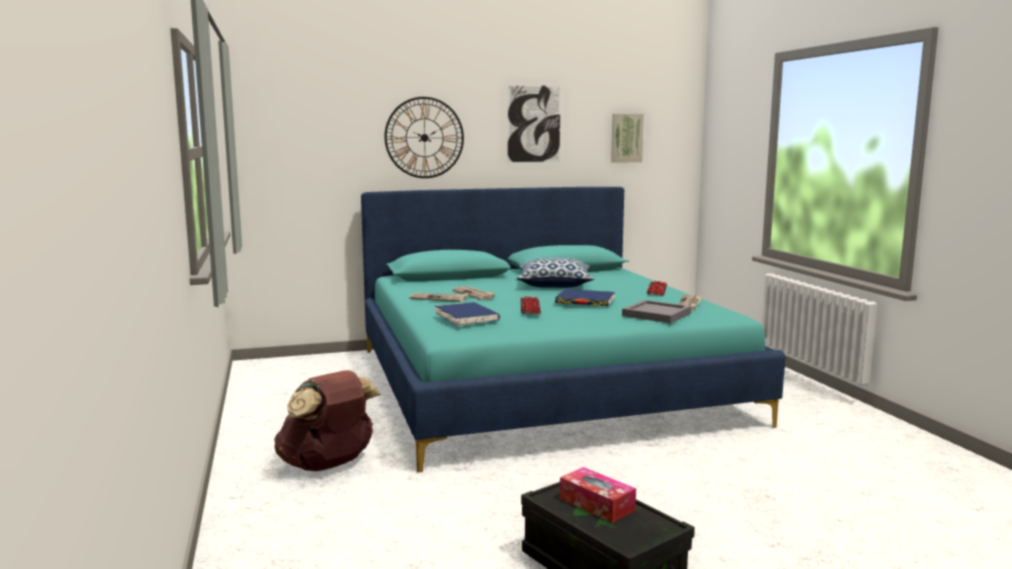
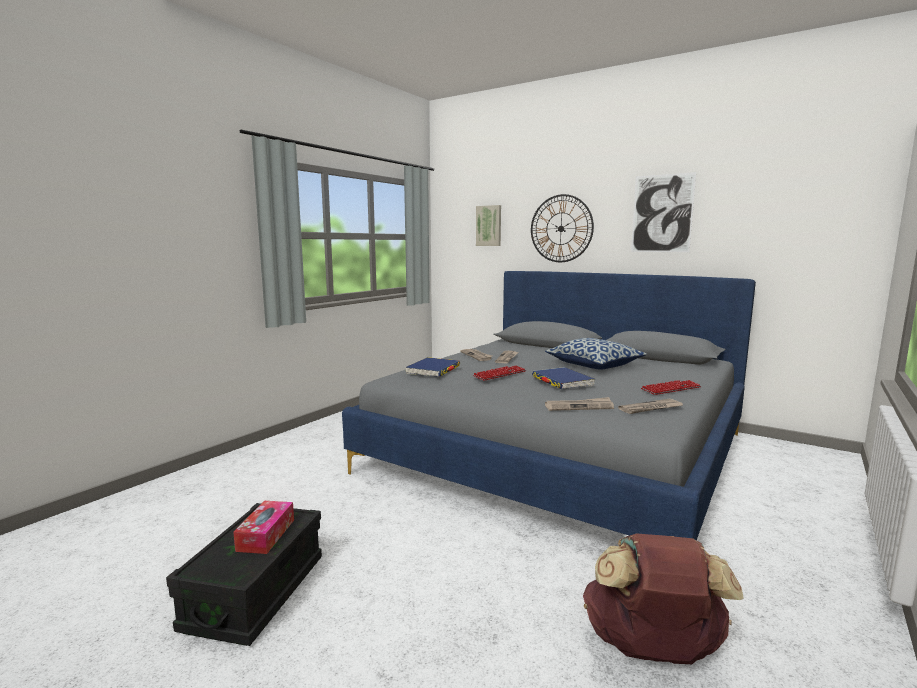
camera: 50 degrees right, 0 degrees up
brown backpack [274,370,381,471] -> brown backpack moved to [583,533,744,664]
turquoise bed [361,187,786,472] -> grey bed [342,271,756,540]
picture [611,114,644,163] -> picture moved to [476,205,501,246]
grey tray [622,300,692,323] -> newspaper [545,397,614,411]

